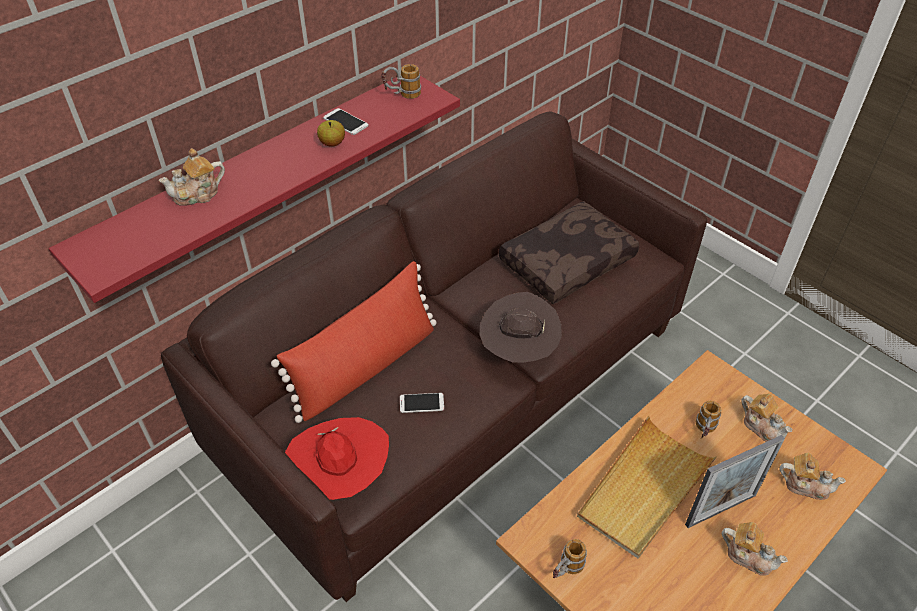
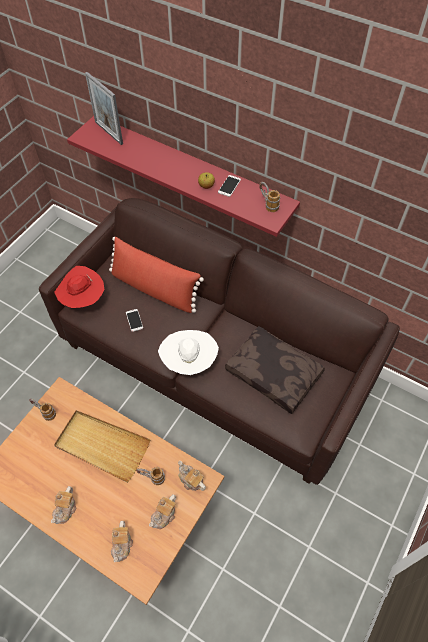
camera: 75 degrees right, 10 degrees up
teapot [158,148,225,206] -> teapot moved to [178,461,206,491]
brown hat [480,292,562,363] -> white hat [158,330,219,375]
picture frame [685,435,785,528] -> picture frame moved to [85,72,123,145]

